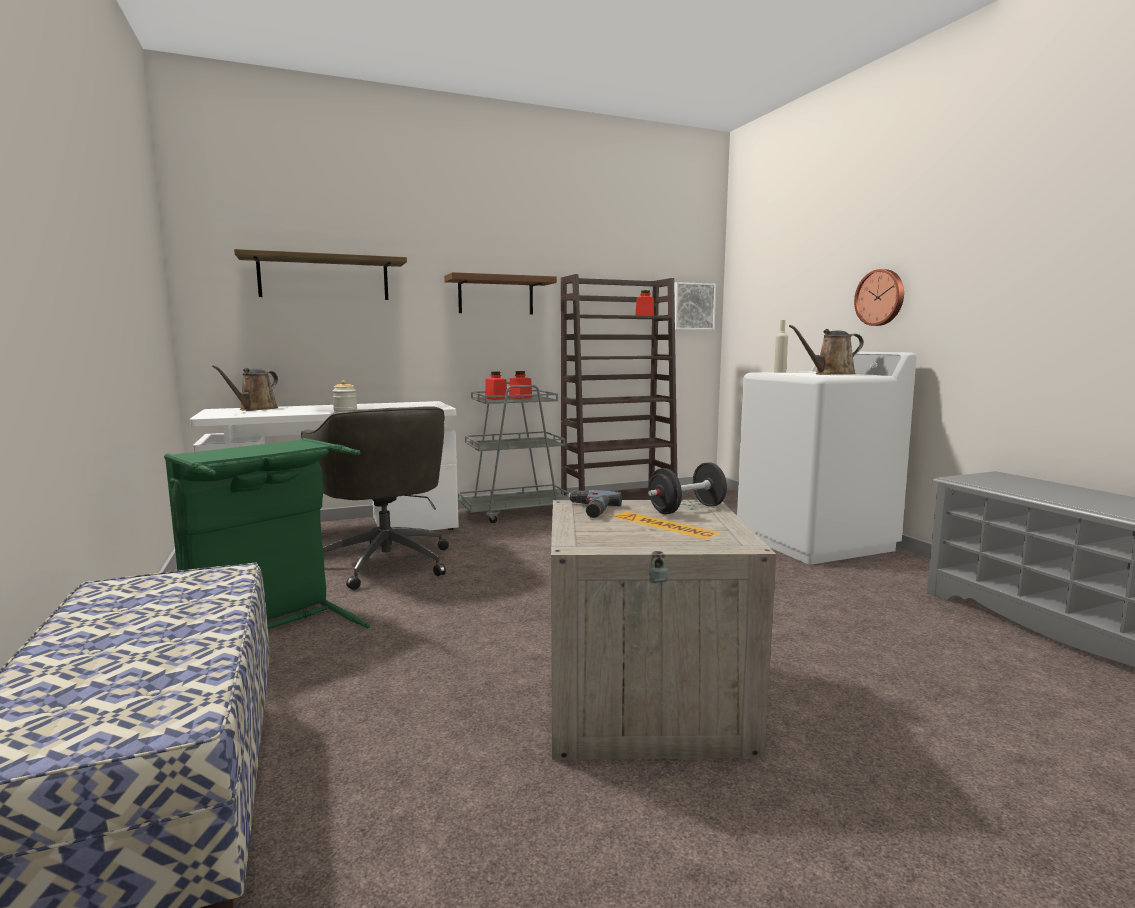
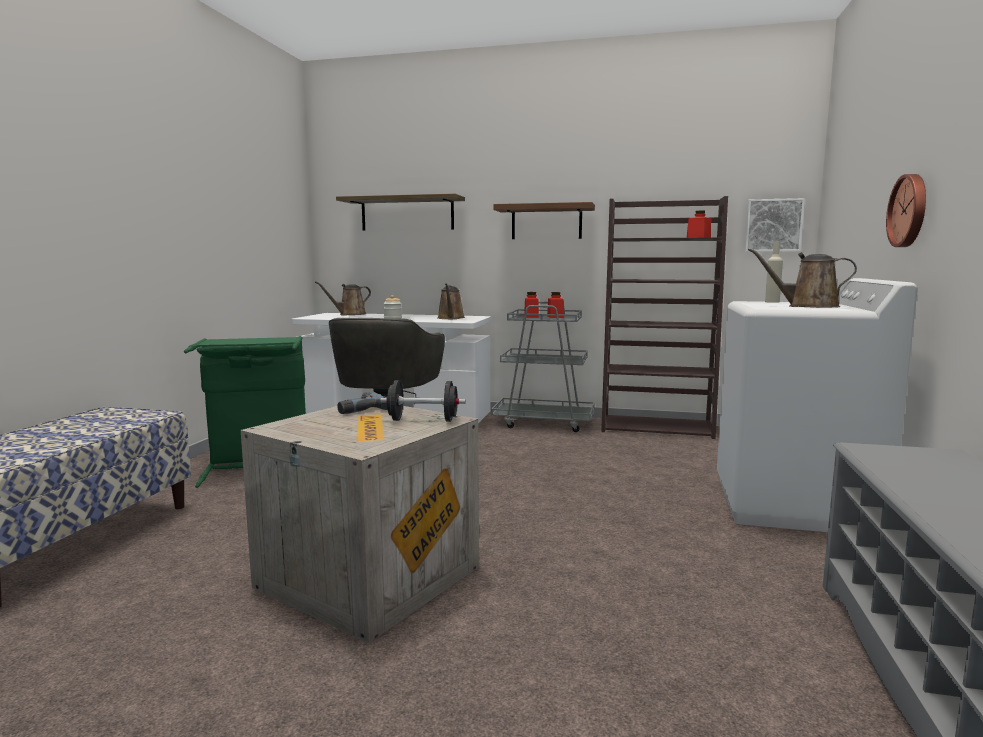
camera: 35 degrees right, 0 degrees up
none -> brown watering can [438,284,465,319]

